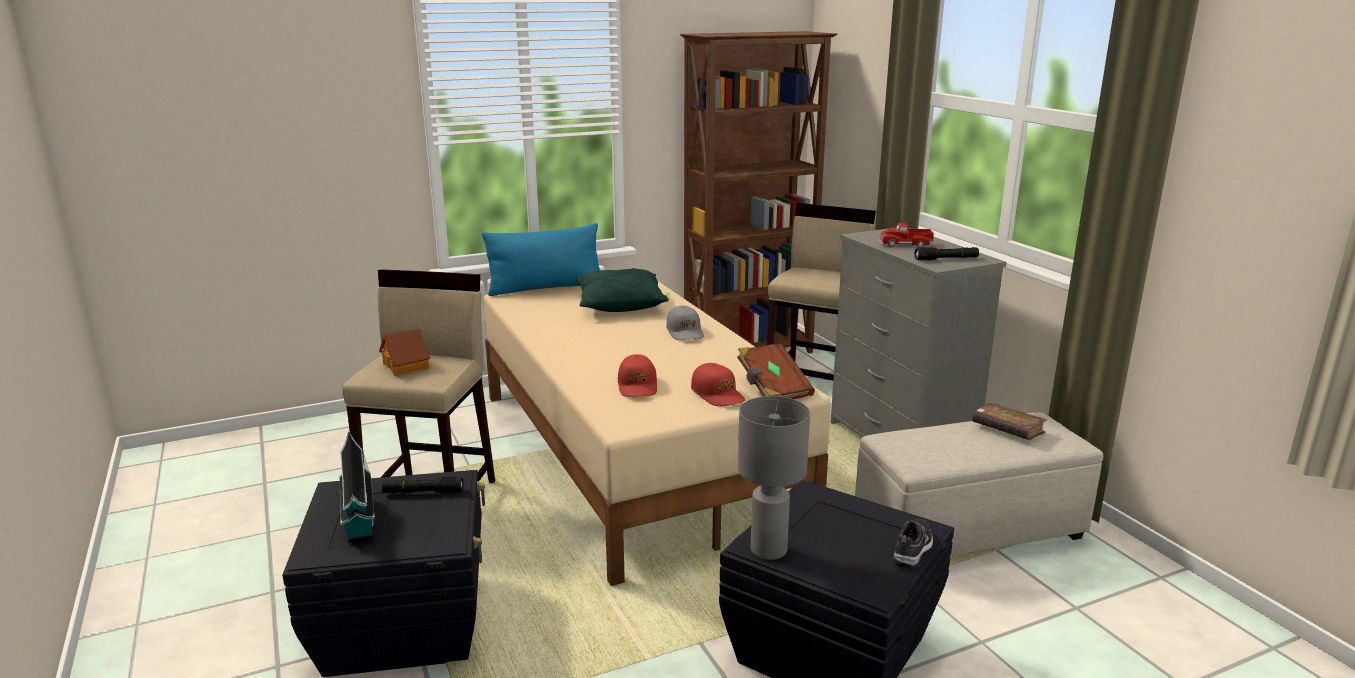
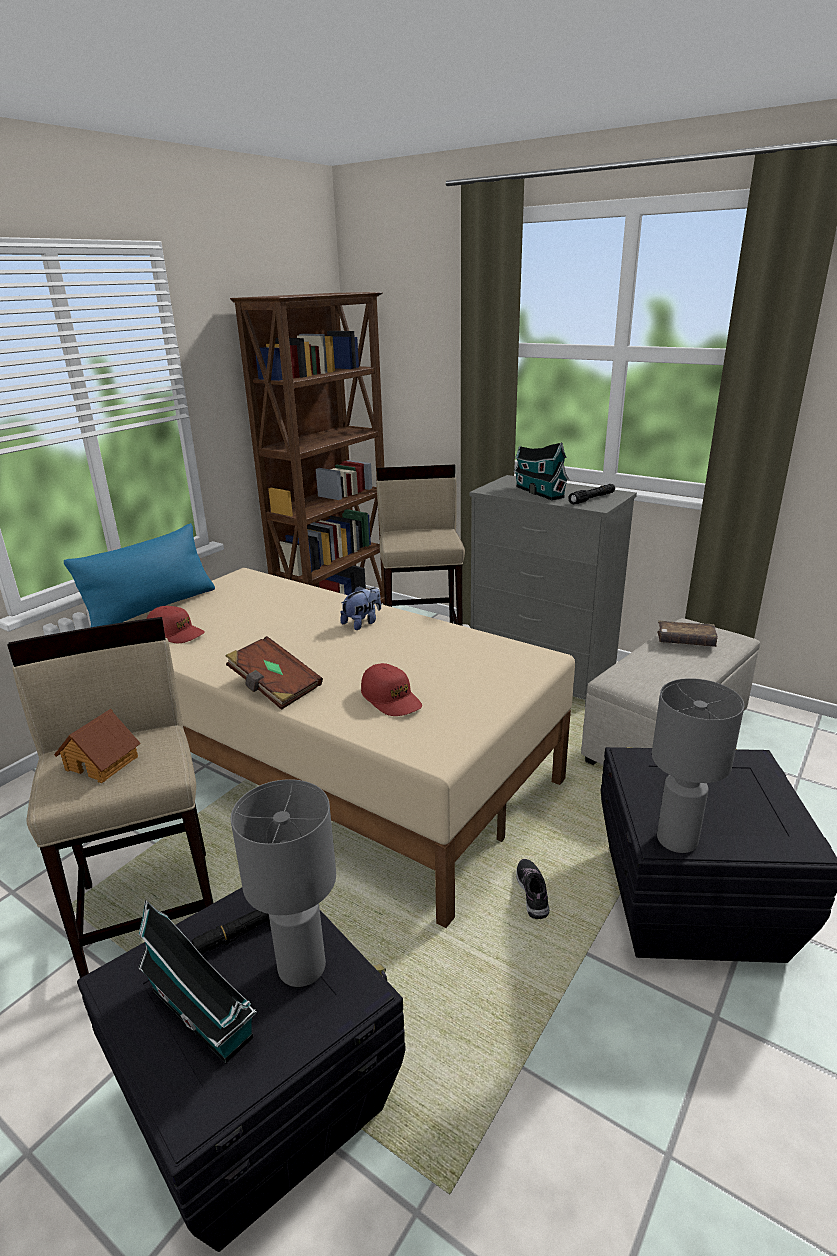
camera: 30 degrees left, 5 degrees up
green pillow [576,268,669,312] -> none
grey cap [666,305,704,340] -> plush toy [340,586,381,630]
red cap [691,363,745,406] -> red cap moved to [147,606,205,643]
brown book [737,343,815,399] -> brown book moved to [226,636,323,710]
toy truck [879,223,934,248] -> toy house [514,442,569,500]
shoe [893,519,933,568] -> shoe moved to [516,859,549,919]
none -> grey table lamp [230,779,336,987]

